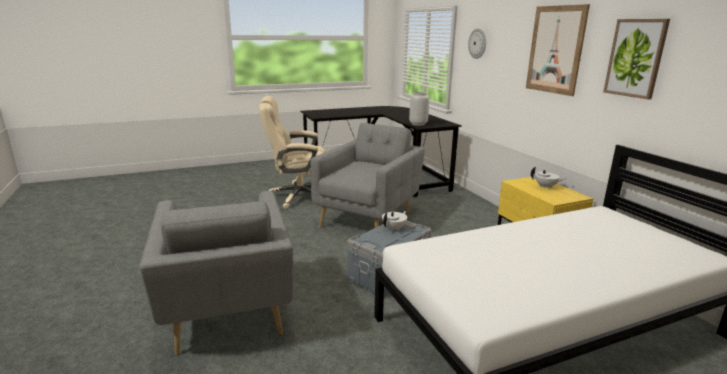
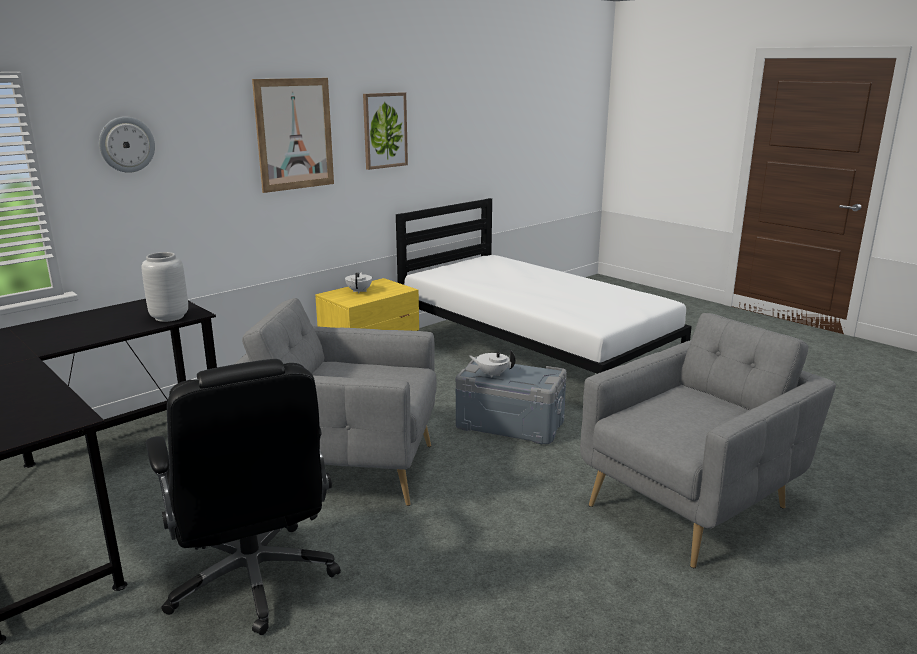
camera: 110 degrees left, 0 degrees up
beige office chair [260,96,325,209] -> black office chair [146,359,341,635]

